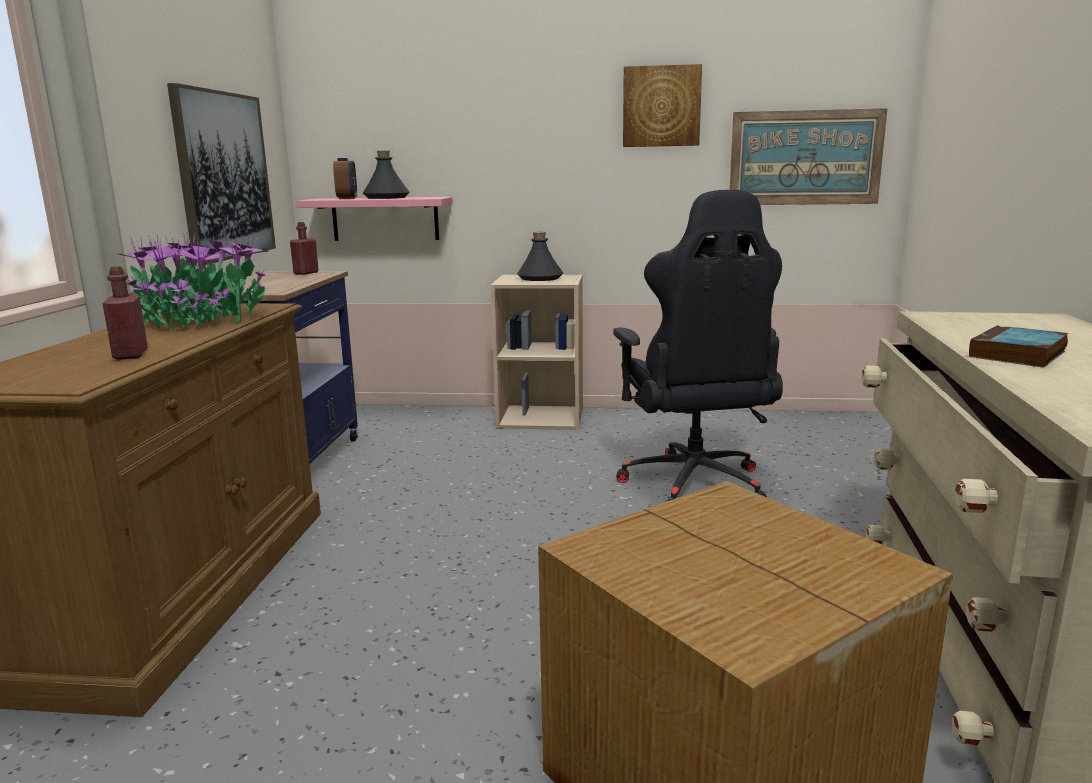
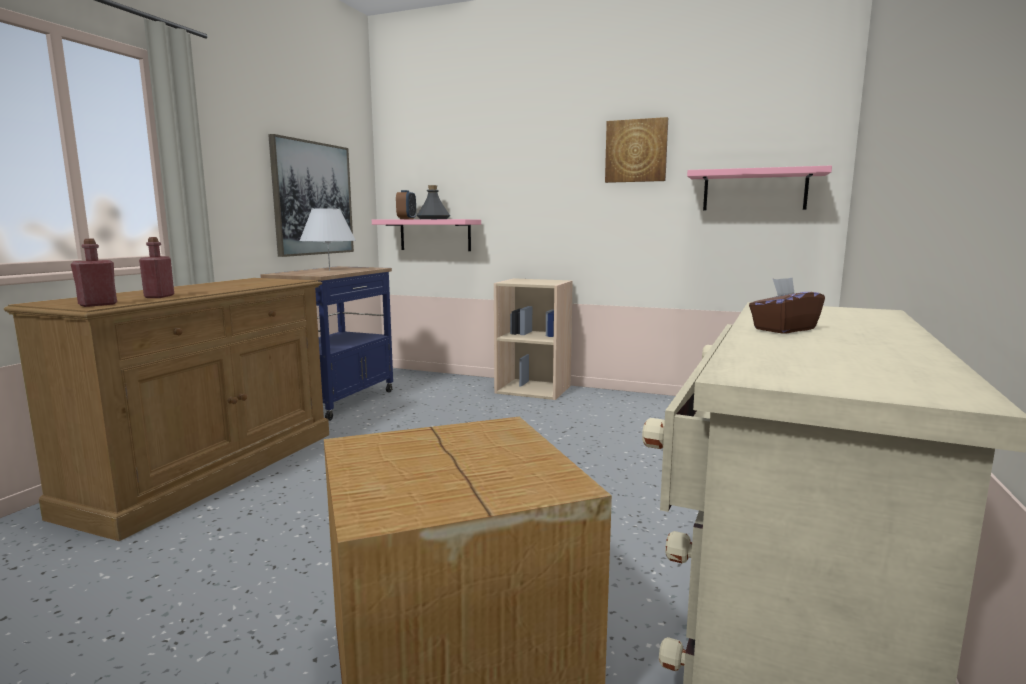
camera: 15 degrees right, 5 degrees down
potted plant [118,231,269,330] -> none
red bottle [290,222,319,275] -> red bottle moved to [71,239,117,307]
grey bottle [517,232,563,281] -> none
black office chair [613,190,783,501] -> none
picture [730,108,887,205] -> pink shelf [687,165,832,210]
book [969,325,1068,368] -> brown tissue box [749,278,825,333]
none -> white table lamp [299,208,356,270]

